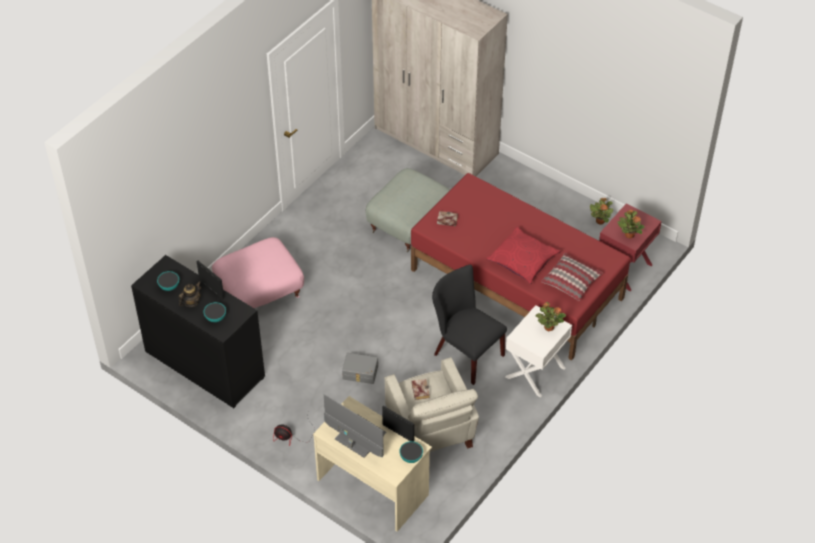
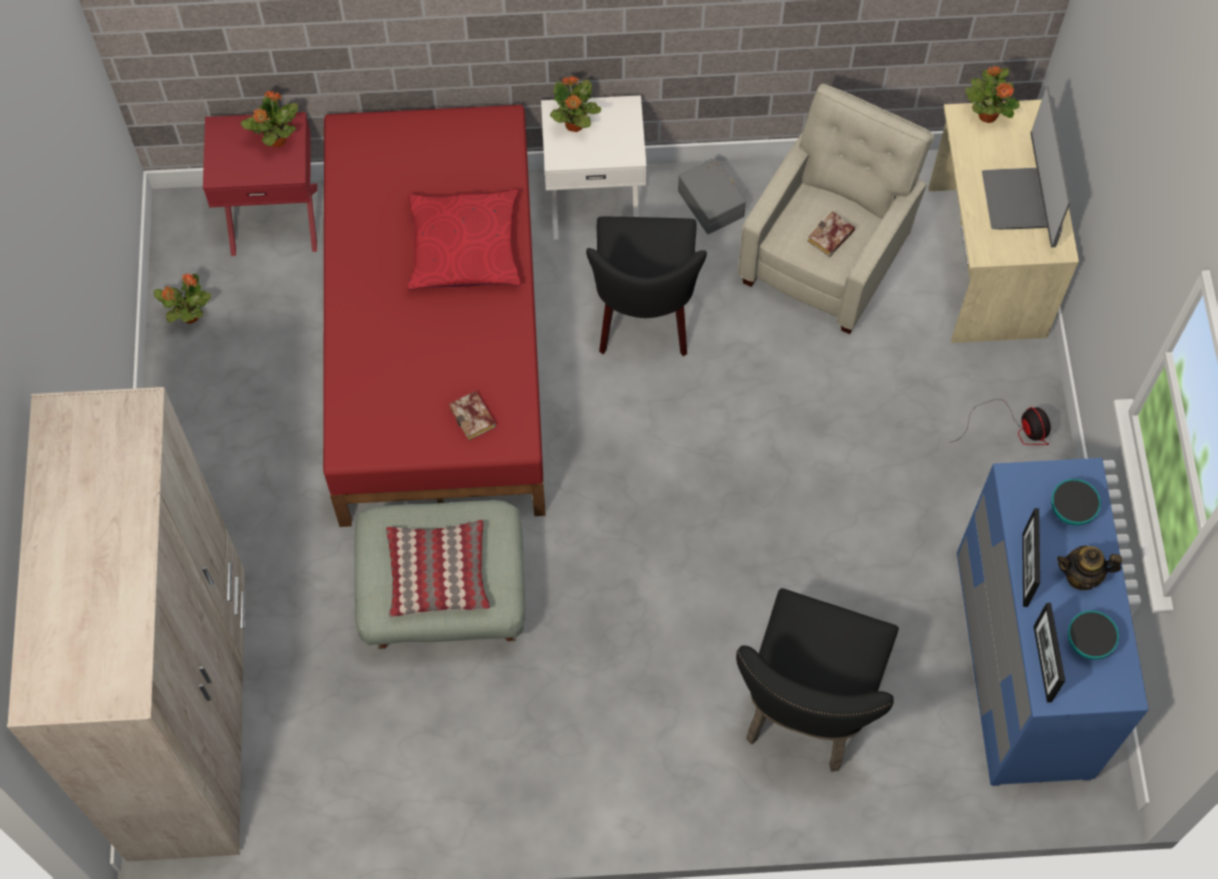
camera: 130 degrees left, 15 degrees up
black dresser [131,255,265,408] -> blue dresser [957,458,1149,786]
pink ottoman [212,237,304,308] -> black chair [736,588,899,772]
grey storage box [342,353,378,384] -> grey storage box moved to [678,158,746,234]
picture frame [382,406,414,441] -> picture frame moved to [1033,603,1065,703]
bowl [399,441,423,463] -> potted plant [965,66,1020,123]
pillow [541,253,603,301] -> pillow moved to [386,520,490,617]

